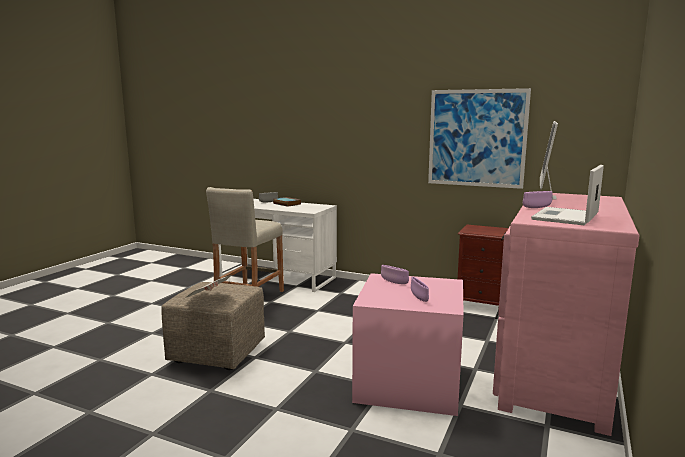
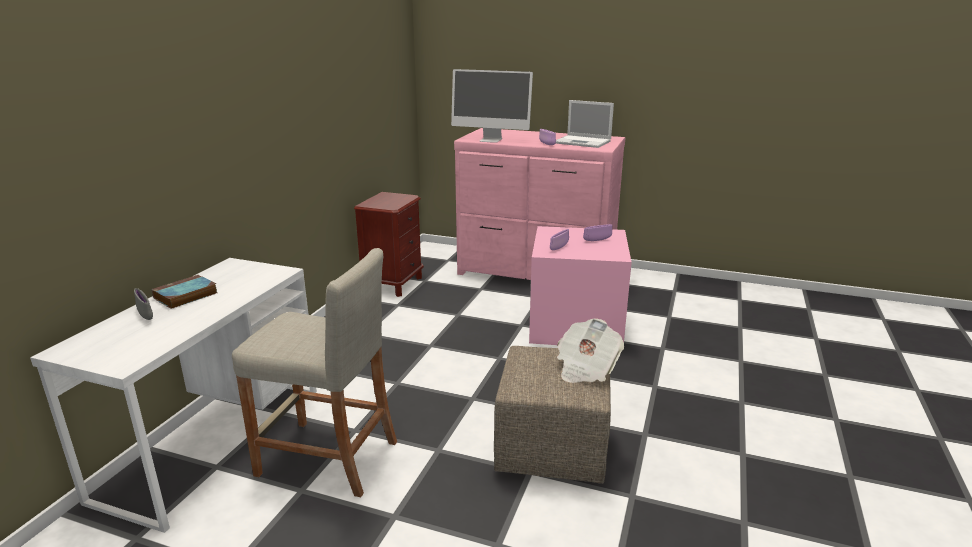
camera: 95 degrees left, 10 degrees up
picture [428,88,531,189] -> none

